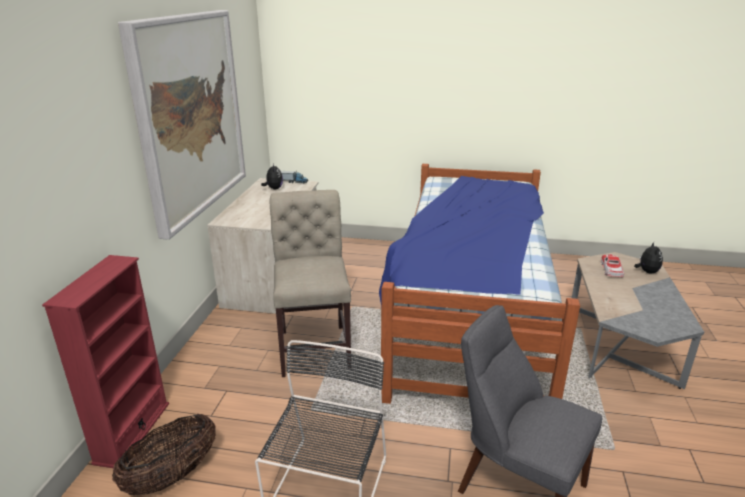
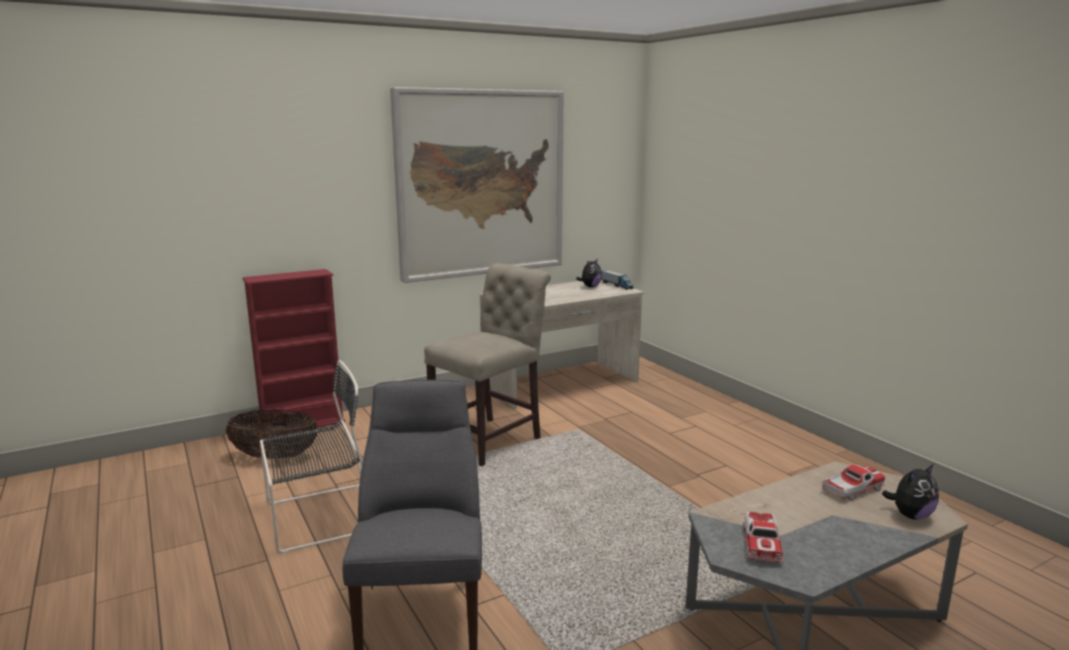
camera: 50 degrees right, 10 degrees down
bed [379,164,580,404] -> none
none -> toy car [743,512,783,562]

